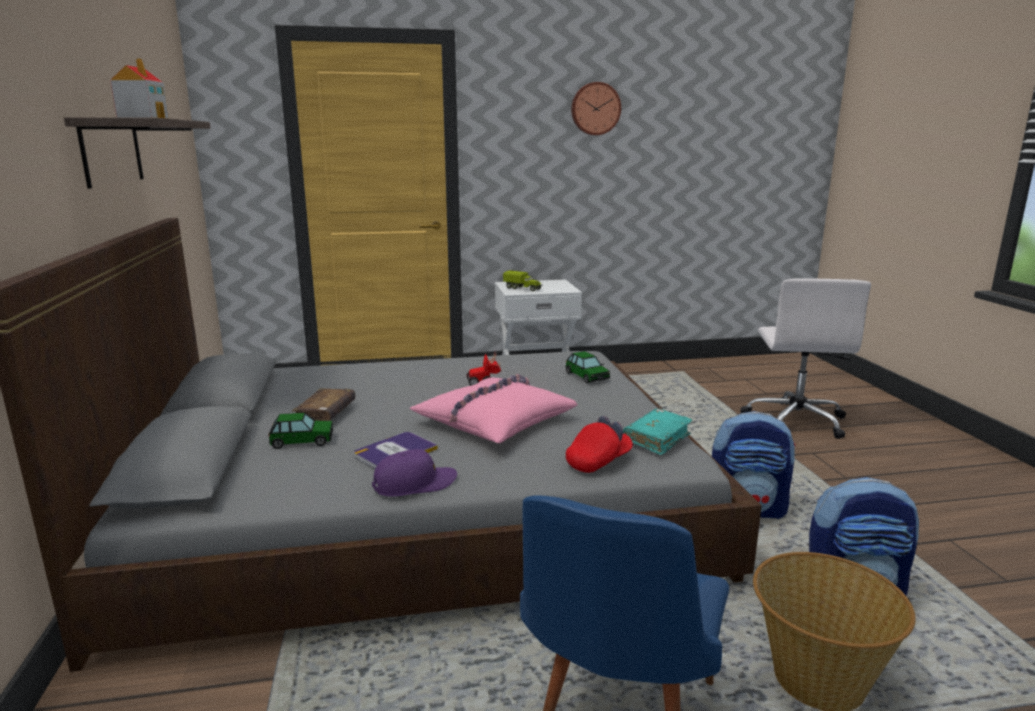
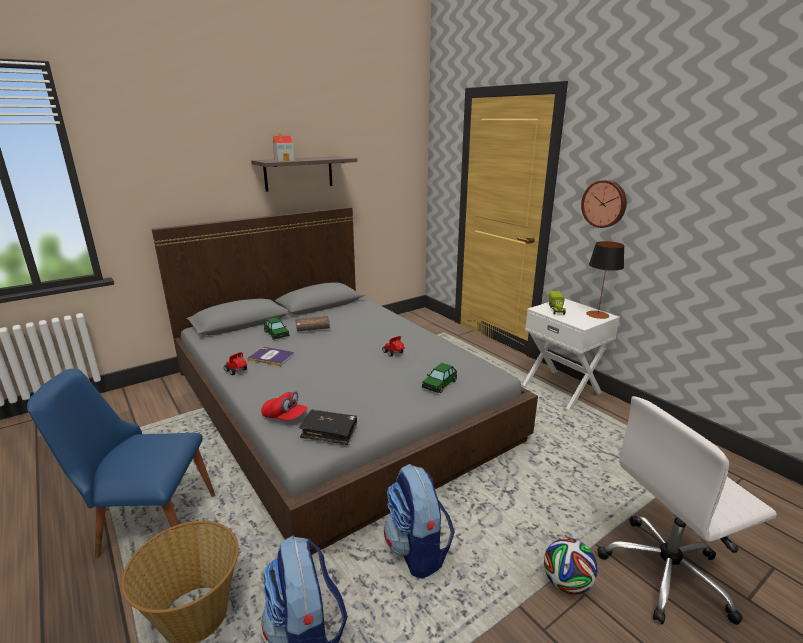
camera: 65 degrees right, 5 degrees up
purple cap [372,449,457,497] -> toy car [224,352,247,375]
pink pillow [410,374,578,443] -> none
wall clock [571,82,621,135] -> wall clock moved to [581,180,627,228]
turquoise book [623,408,693,455] -> black book [299,410,357,445]
none -> football [544,538,598,595]
none -> table lamp [586,241,624,319]

